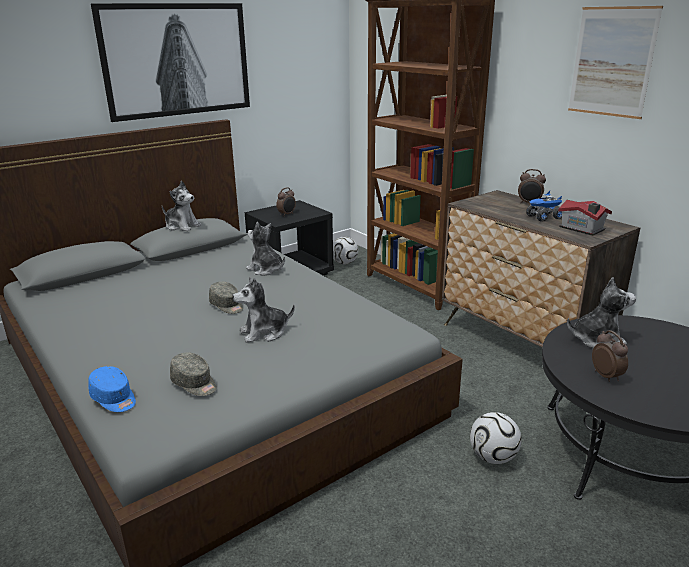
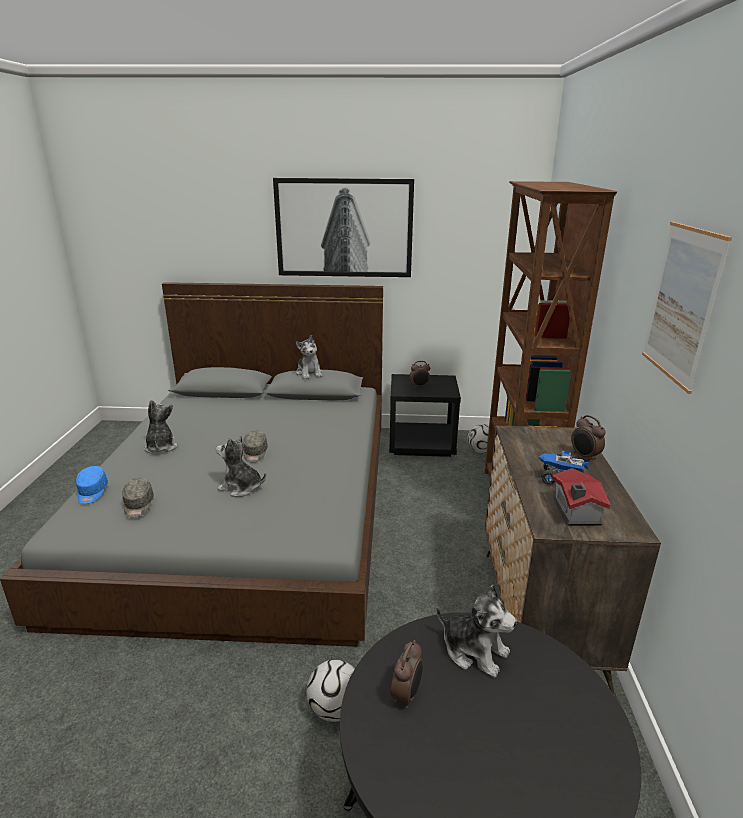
camera: 40 degrees right, 0 degrees up
plush toy [246,222,285,276] -> plush toy moved to [144,400,178,454]

